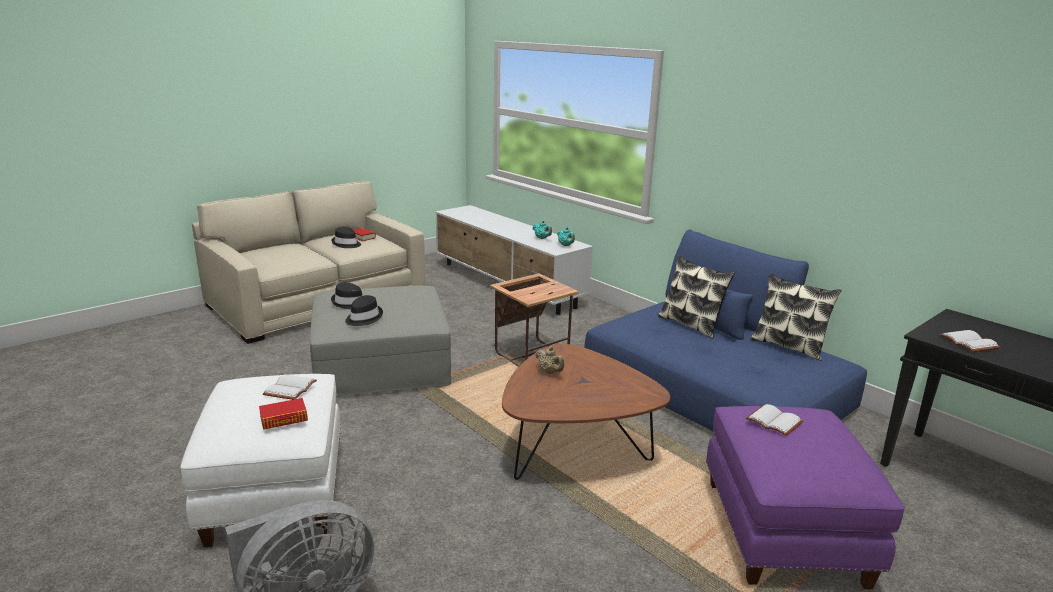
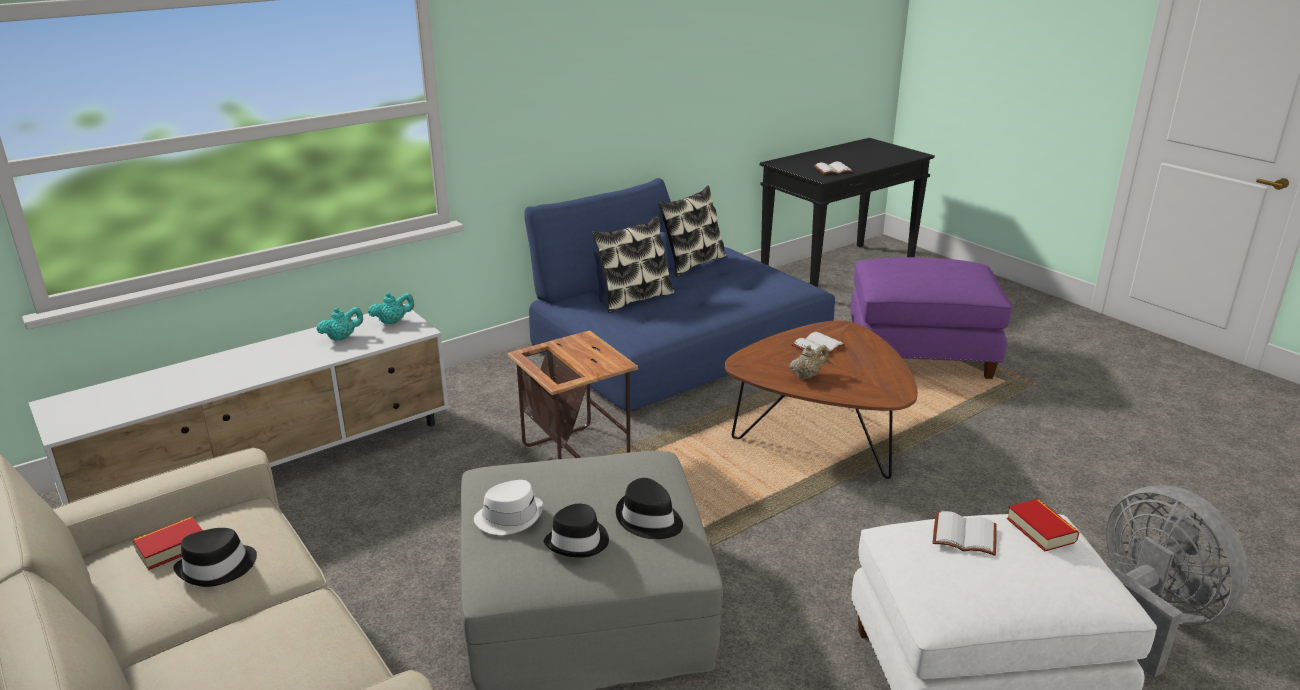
camera: 85 degrees left, 5 degrees up
white book [746,404,803,436] -> white book moved to [791,332,845,357]
none -> white hat [474,480,543,535]

